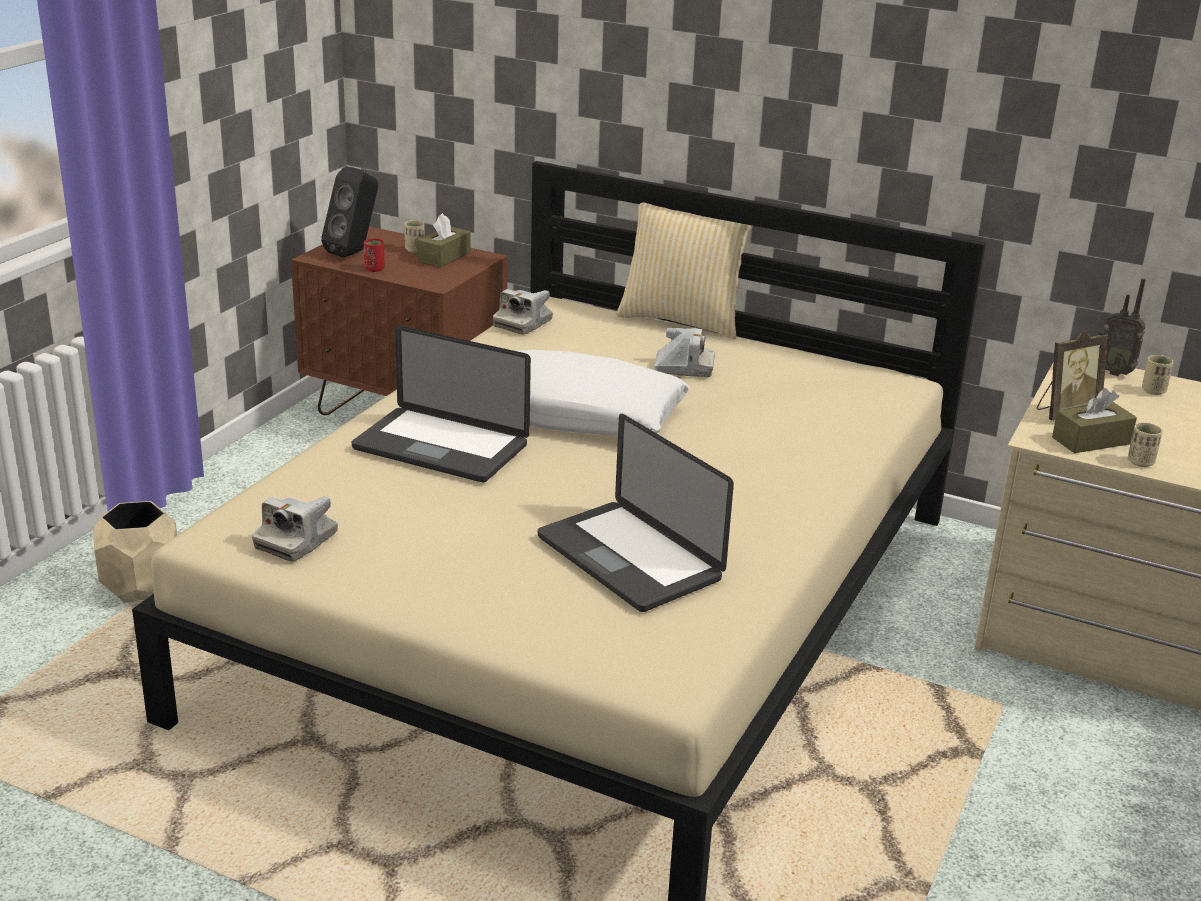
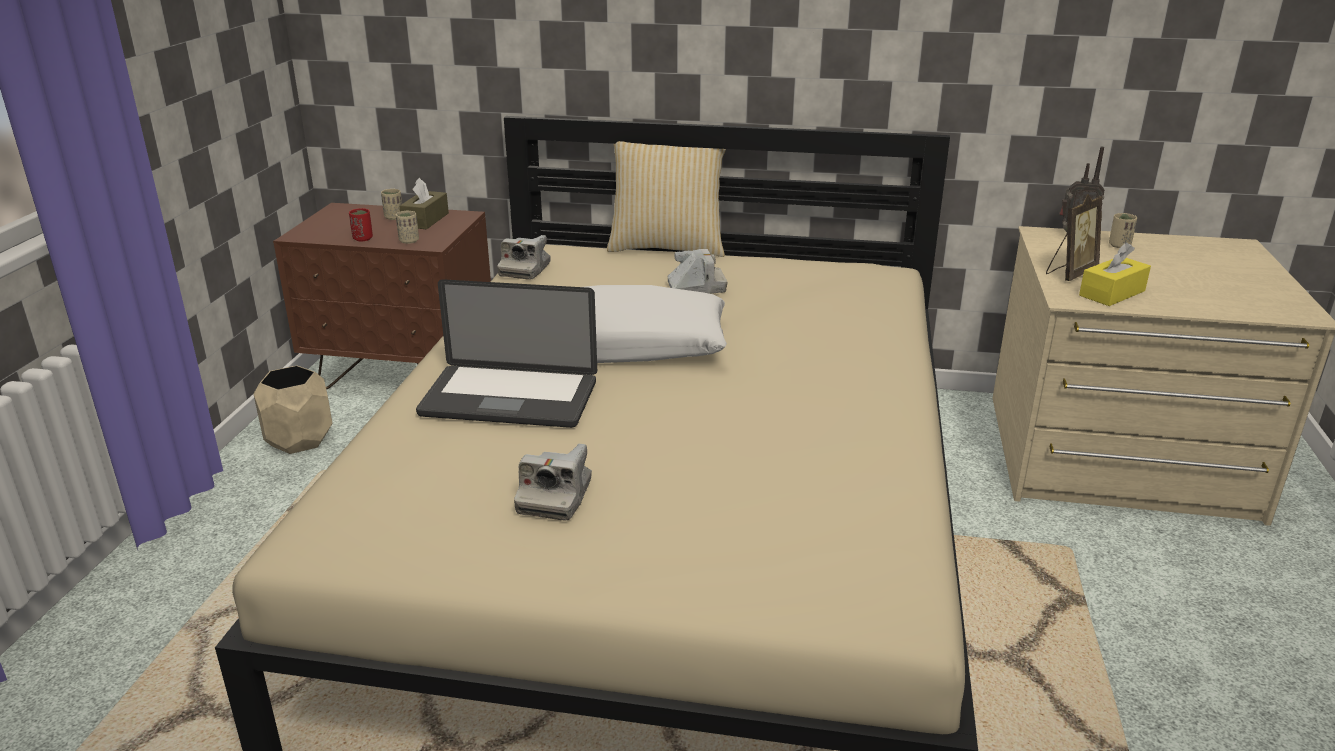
camera: 15 degrees left, 0 degrees up
beige planter [93,501,177,603] -> beige planter moved to [253,365,332,454]
camera [252,496,338,561] -> camera moved to [514,444,592,520]
black speaker [321,167,378,257] -> none
laptop [538,414,734,612] -> none
brown tissue box [1052,388,1137,453] -> yellow tissue box [1079,242,1151,306]
beige cup [1128,422,1163,467] -> beige cup moved to [396,211,419,244]

